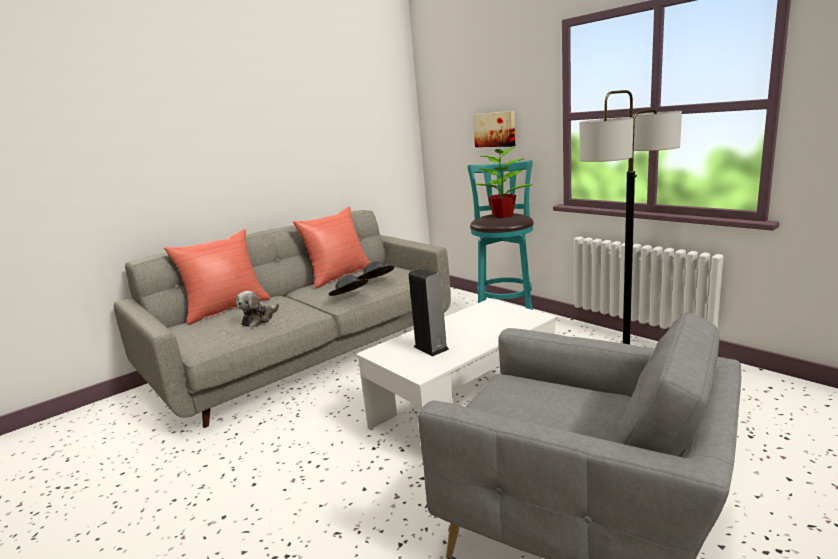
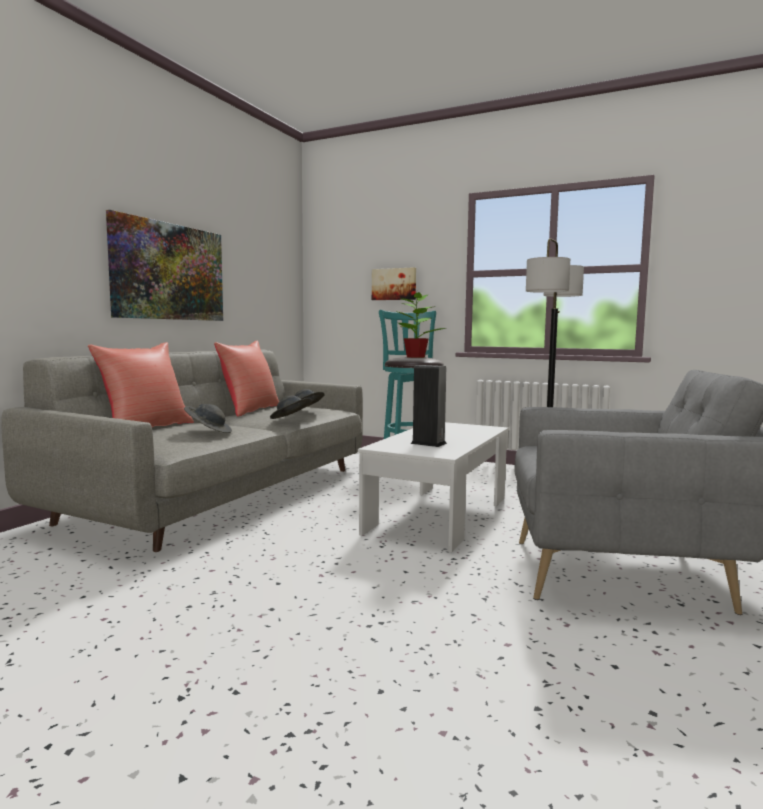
camera: 25 degrees left, 10 degrees down
plush toy [236,291,279,327] -> grey hat [184,404,232,433]
none -> picture [106,210,223,321]

